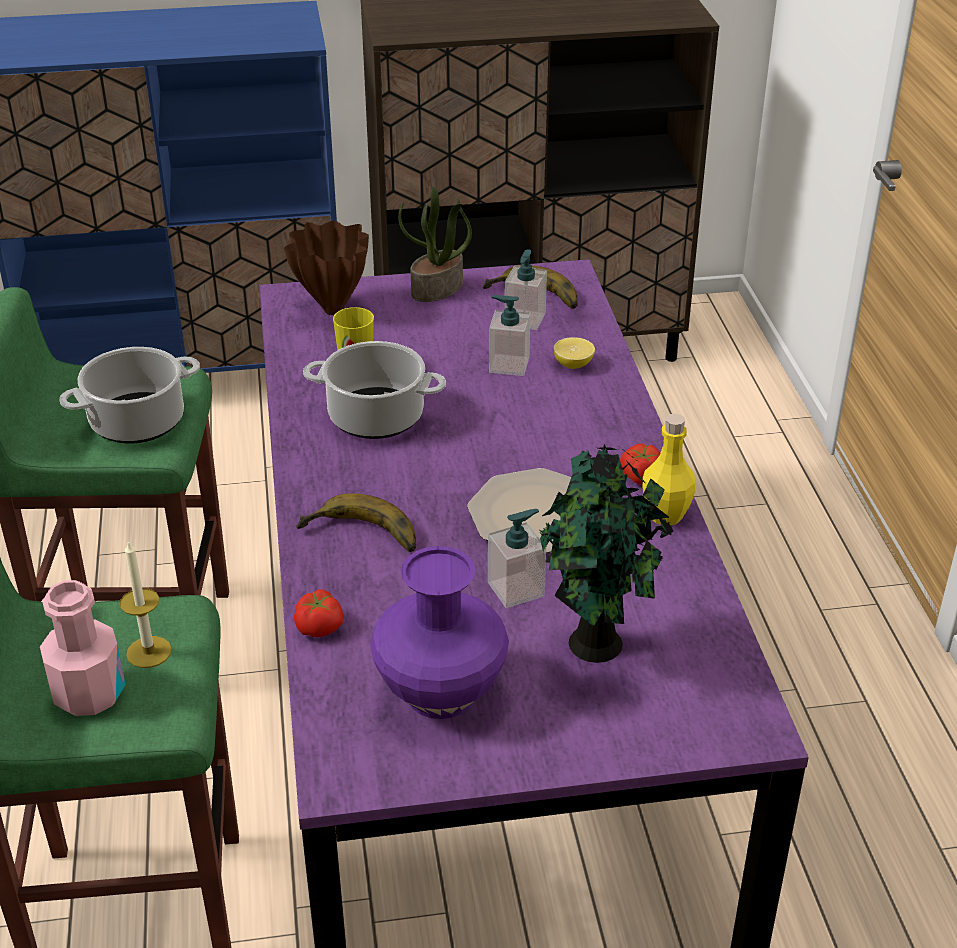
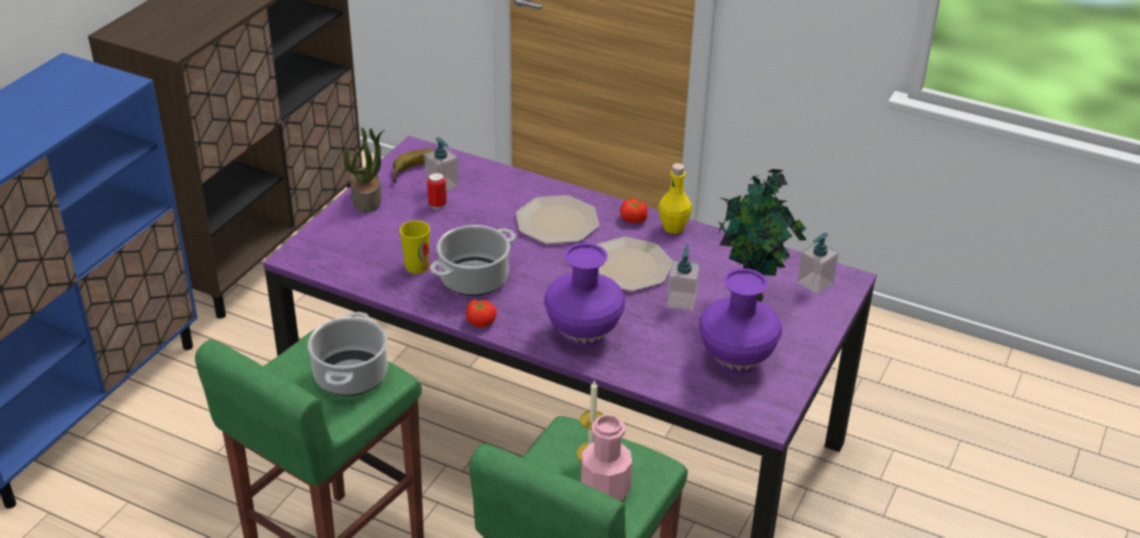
camera: 55 degrees left, 0 degrees up
brown vase [284,221,369,315] -> none
tomato [294,589,344,638] -> tomato moved to [466,299,497,328]
banana [296,493,416,552] -> purple vase [544,243,625,347]
soap dispenser [489,295,530,376] -> soap dispenser moved to [797,233,839,294]
lemon [553,337,595,369] -> none
none -> can [427,172,447,209]
none -> plate [516,195,599,244]

